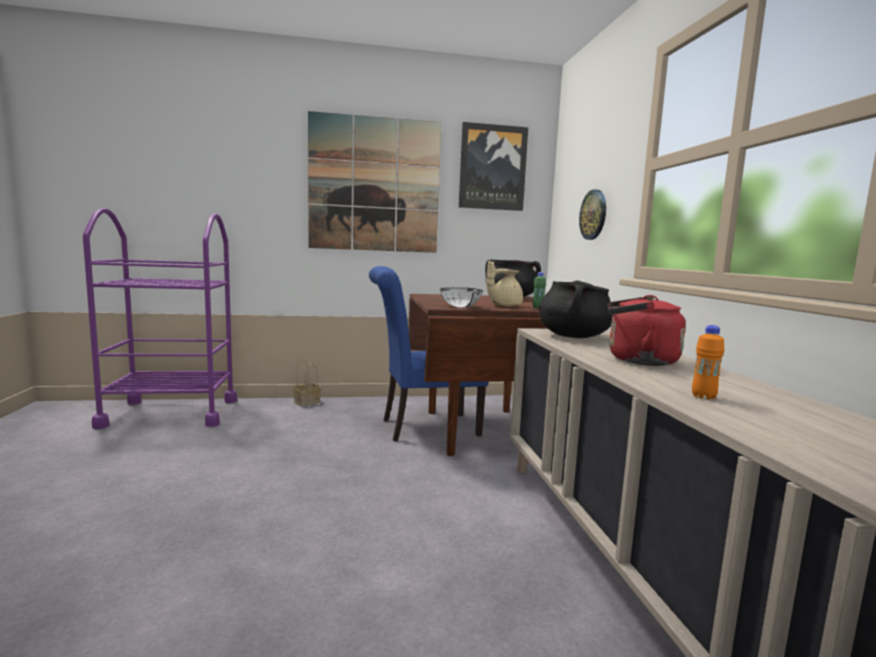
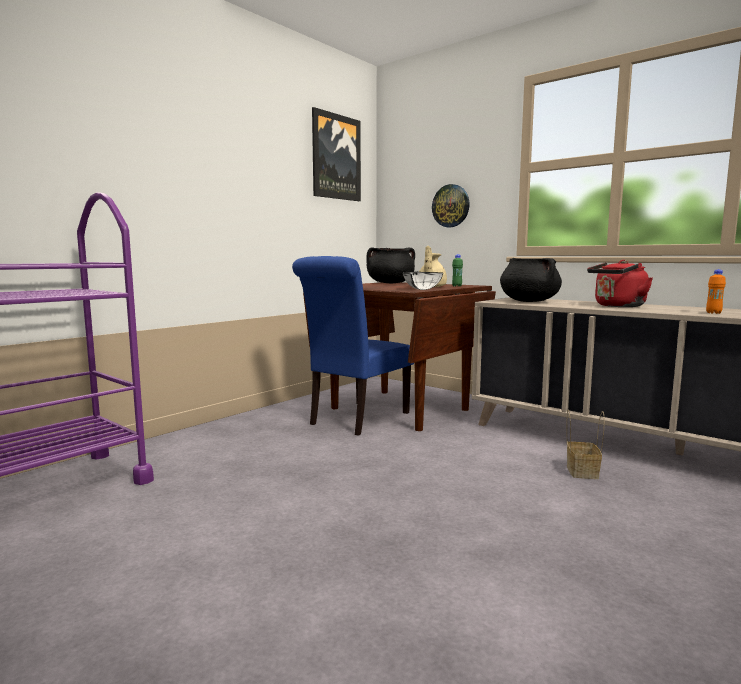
camera: 40 degrees left, 0 degrees up
basket [293,360,321,407] -> basket moved to [566,410,605,479]
picture [308,111,441,253] -> none

